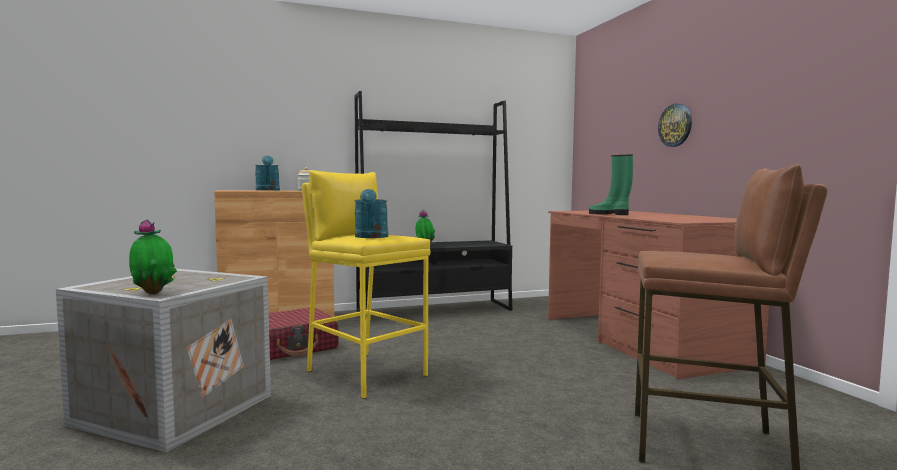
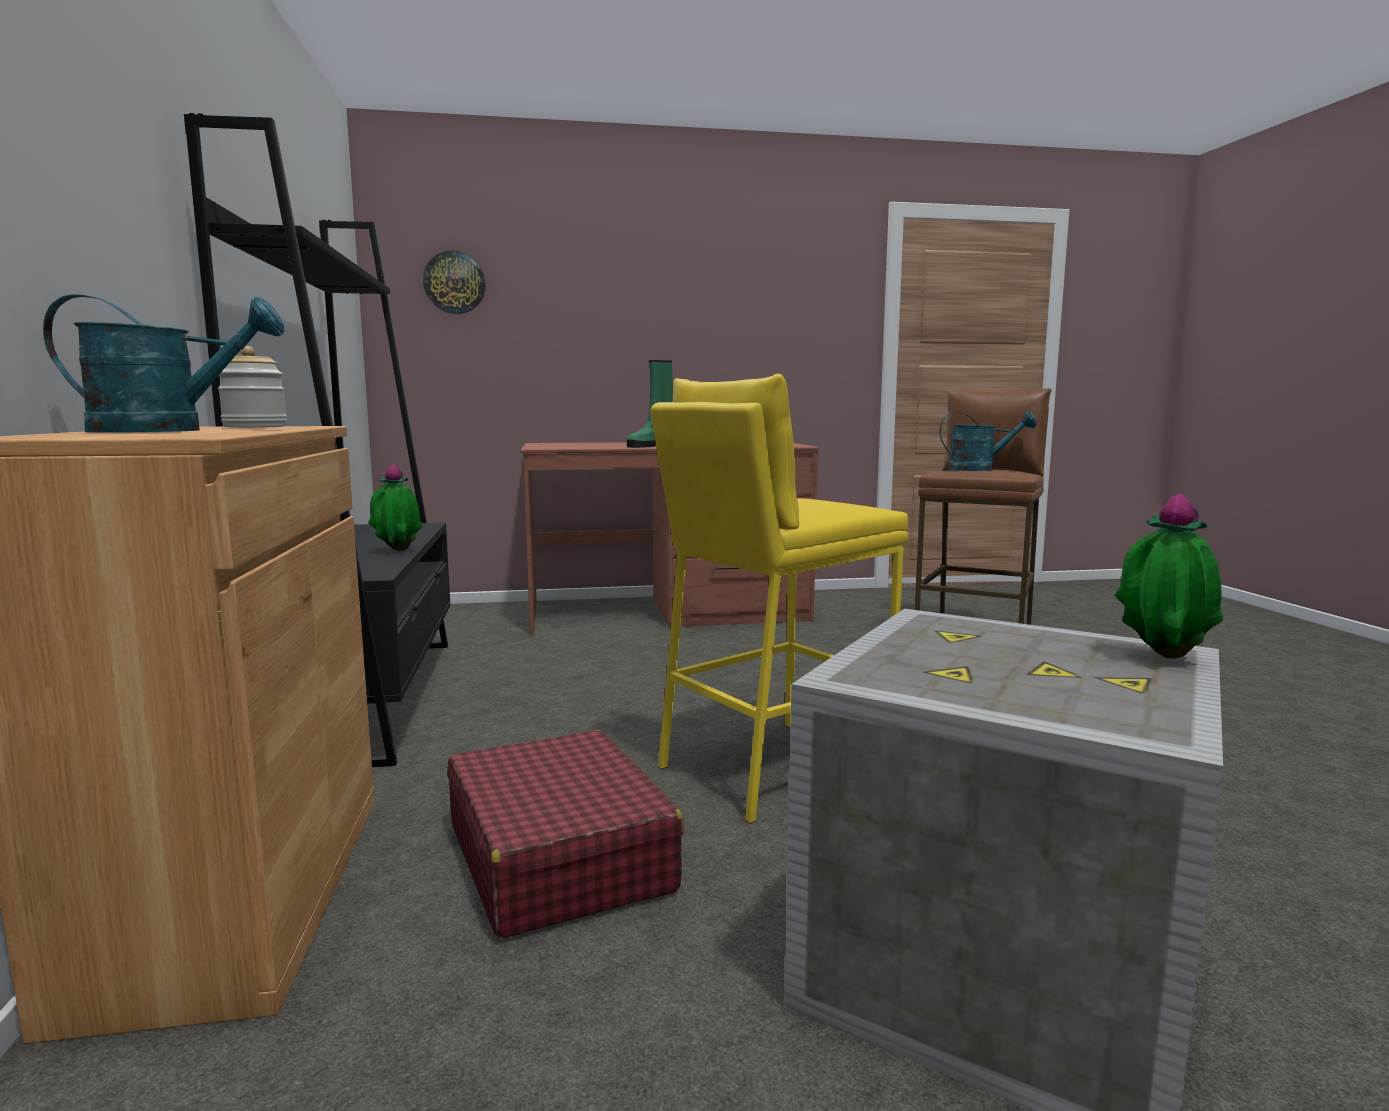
camera: 80 degrees left, 5 degrees up
turquoise watering can [355,189,388,238] -> turquoise watering can moved to [939,411,1037,471]
wall clock [658,104,692,147] -> wall clock moved to [423,251,486,314]

